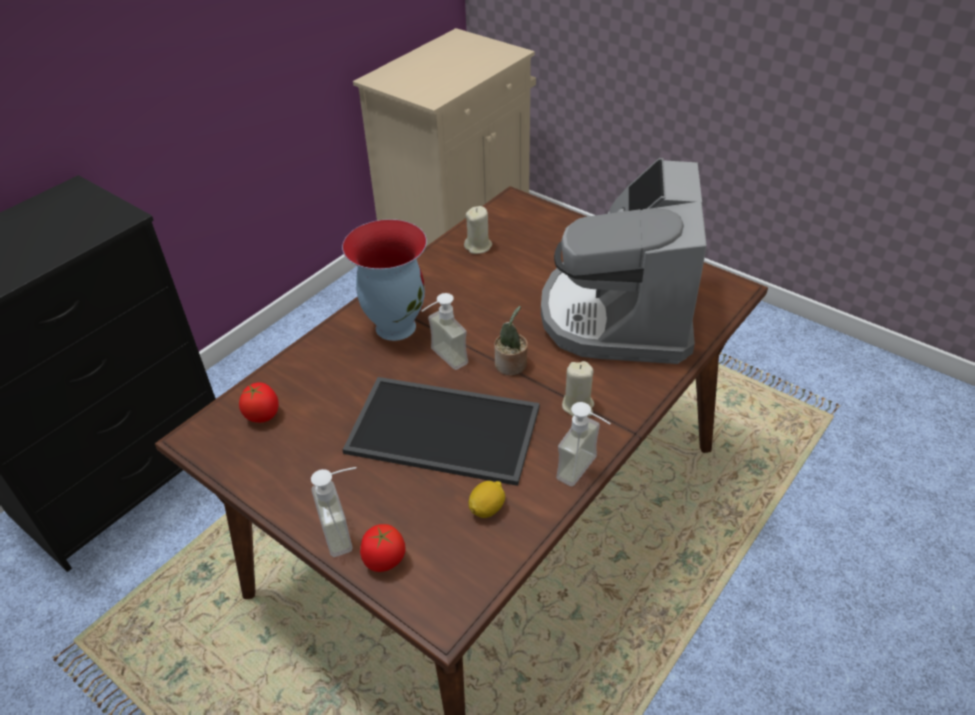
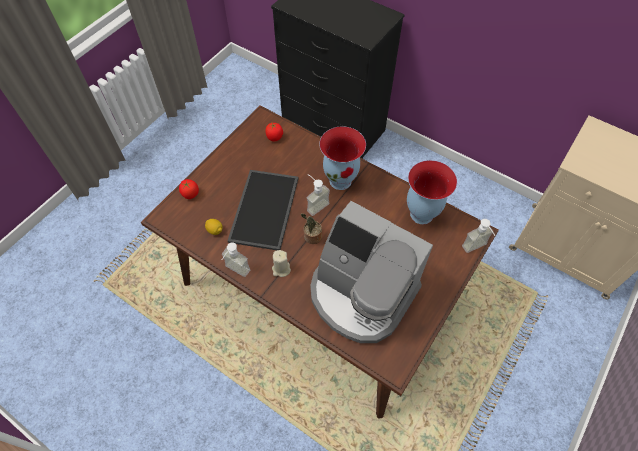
camera: 85 degrees right, 15 degrees up
soap dispenser [311,467,356,557] -> soap dispenser moved to [462,219,495,253]
beige candle [464,206,492,254] -> vase [407,160,457,224]
coffee machine [541,158,707,364] -> coffee machine turned 150 degrees counterclockwise [311,201,433,343]

